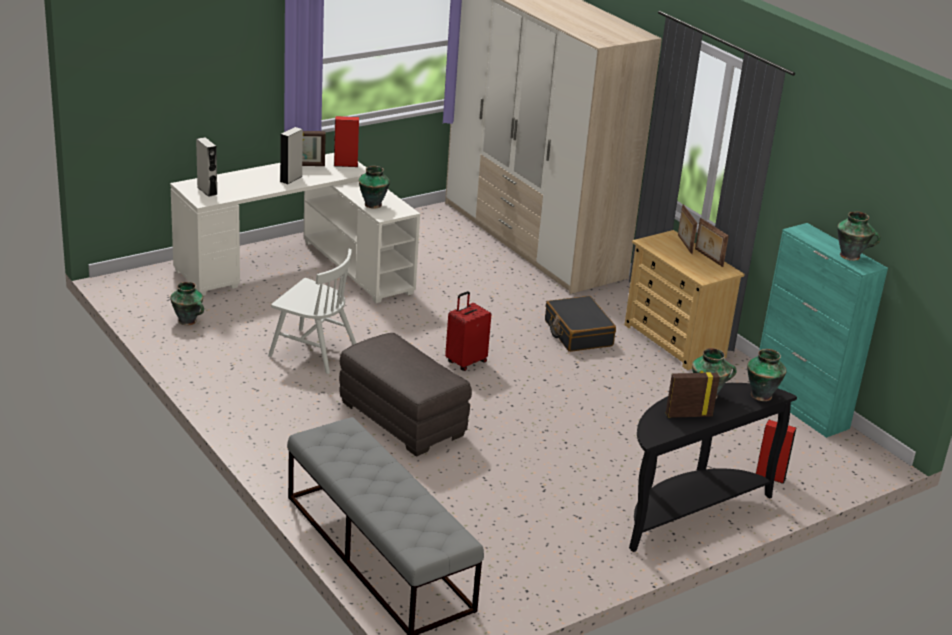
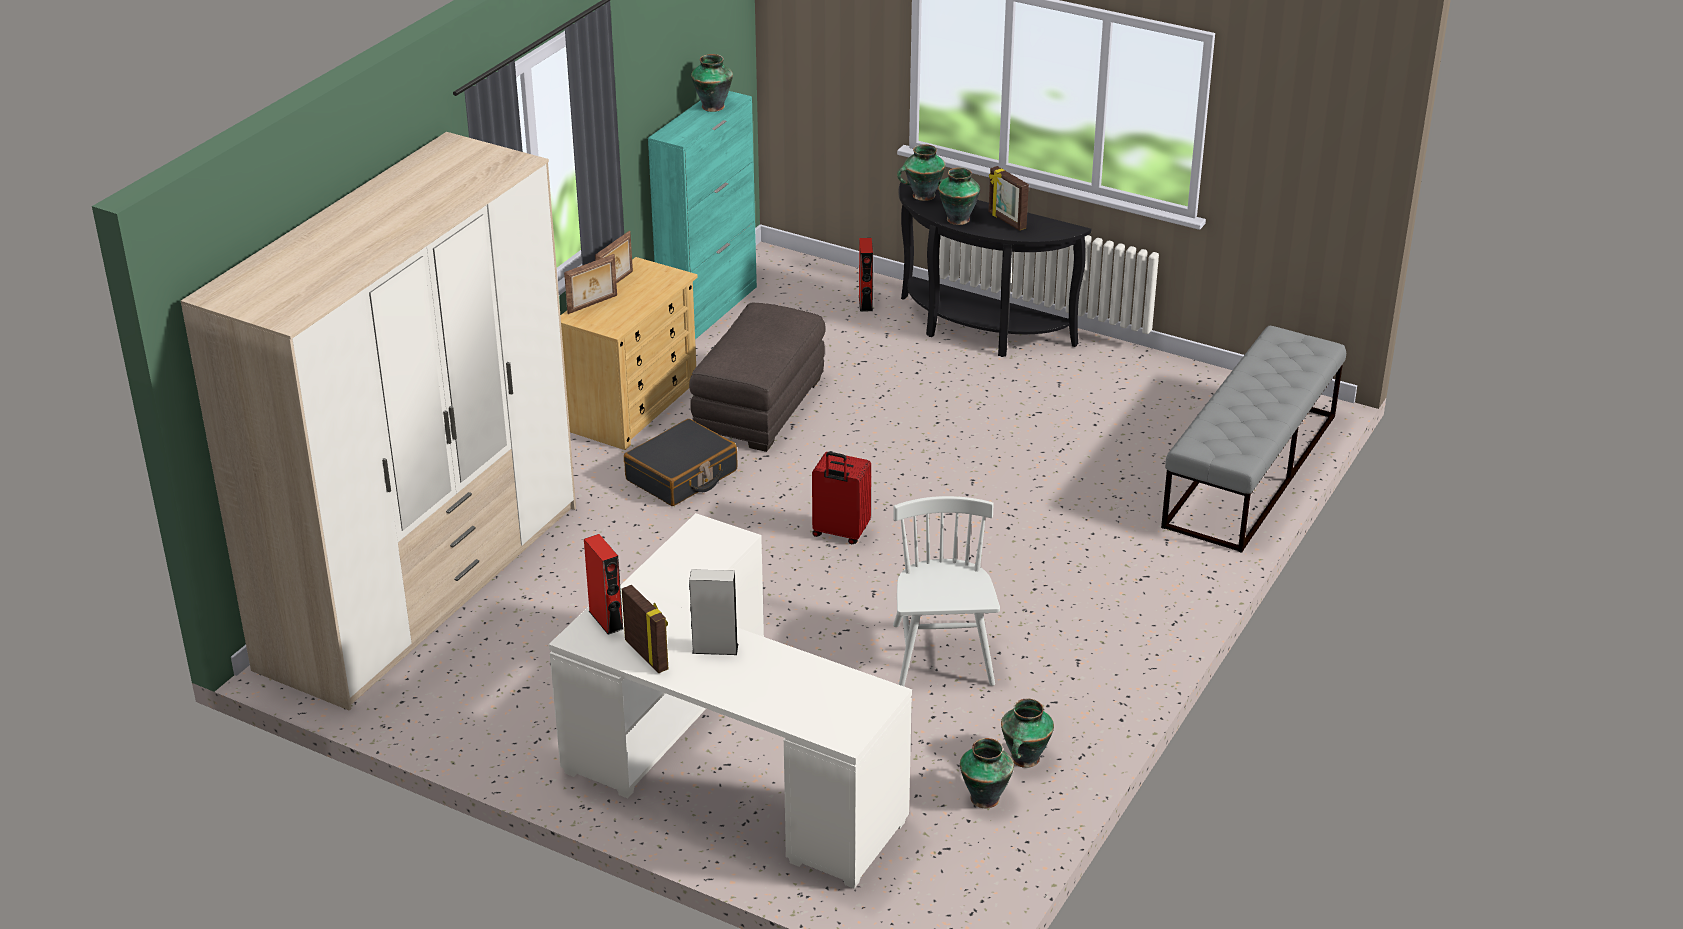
camera: 115 degrees left, 5 degrees up
grey speaker [196,137,218,197] -> none
grey ottoman [339,333,472,457] -> grey ottoman moved to [689,303,826,452]
vase [358,166,390,209] -> vase moved to [1001,699,1054,768]

